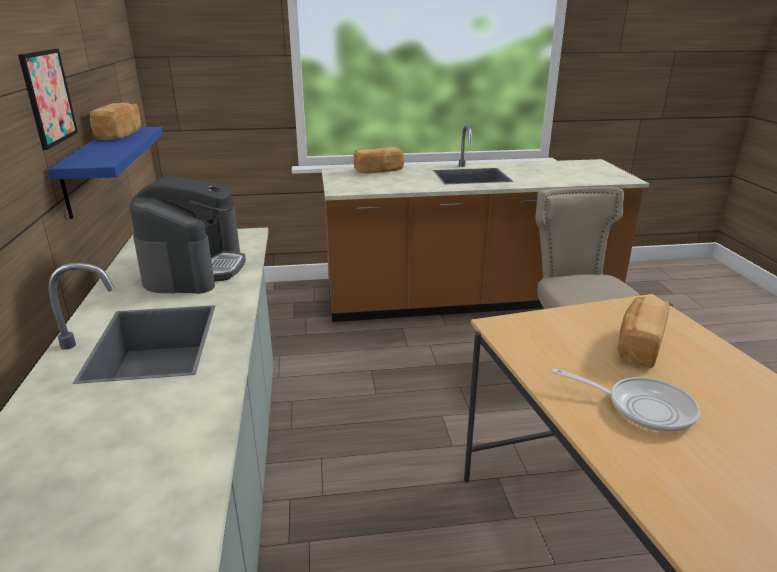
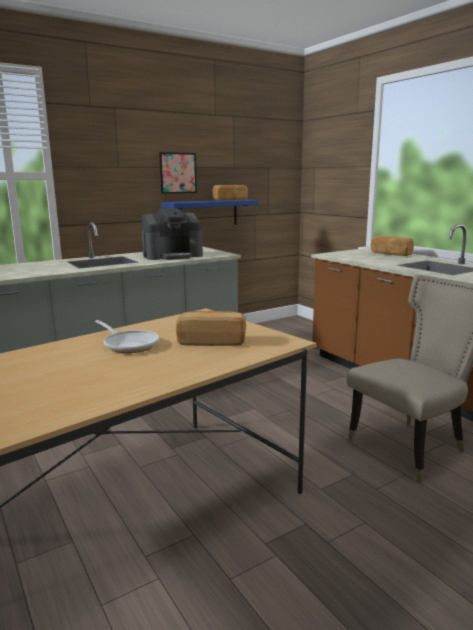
camera: 65 degrees right, 10 degrees down
frying pan [551,368,700,432] -> frying pan turned 45 degrees counterclockwise [95,320,159,353]

